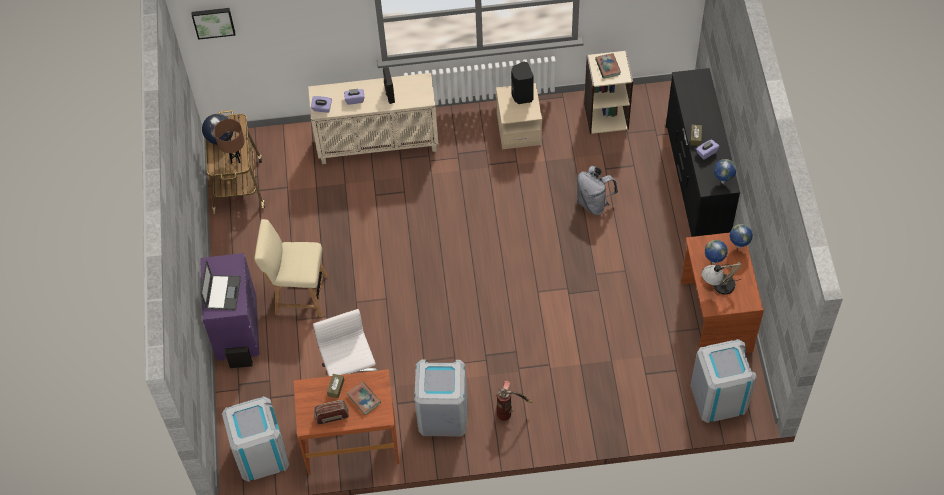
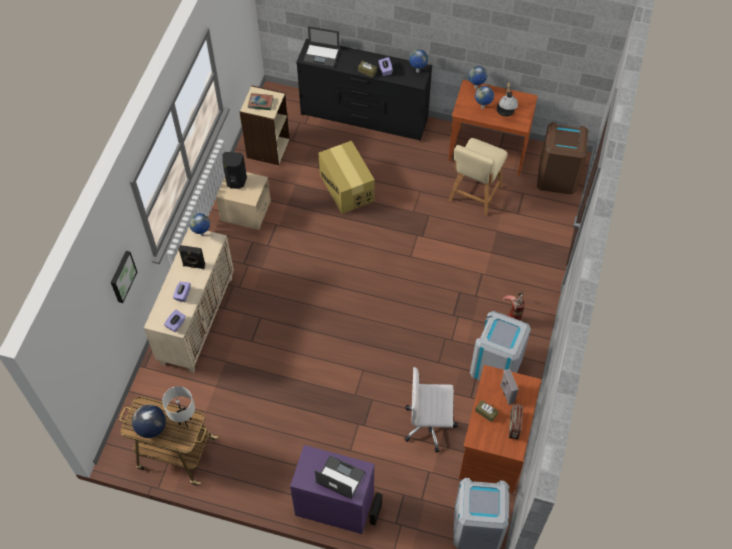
camera: 70 degrees left, 0 degrees up
picture [191,8,235,40] -> picture moved to [111,251,137,303]
brown table lamp [214,119,245,164] -> white table lamp [162,386,195,428]
beige chair [254,219,328,317] -> beige chair moved to [449,138,507,216]
book [347,382,381,415] -> grey speaker [500,369,518,405]
grey backpack [577,166,618,215] -> cardboard box [318,141,375,214]
grey trash can [690,339,757,423] -> brown trash can [537,122,588,195]
none -> globe [189,213,210,236]
none -> laptop [303,26,340,67]

